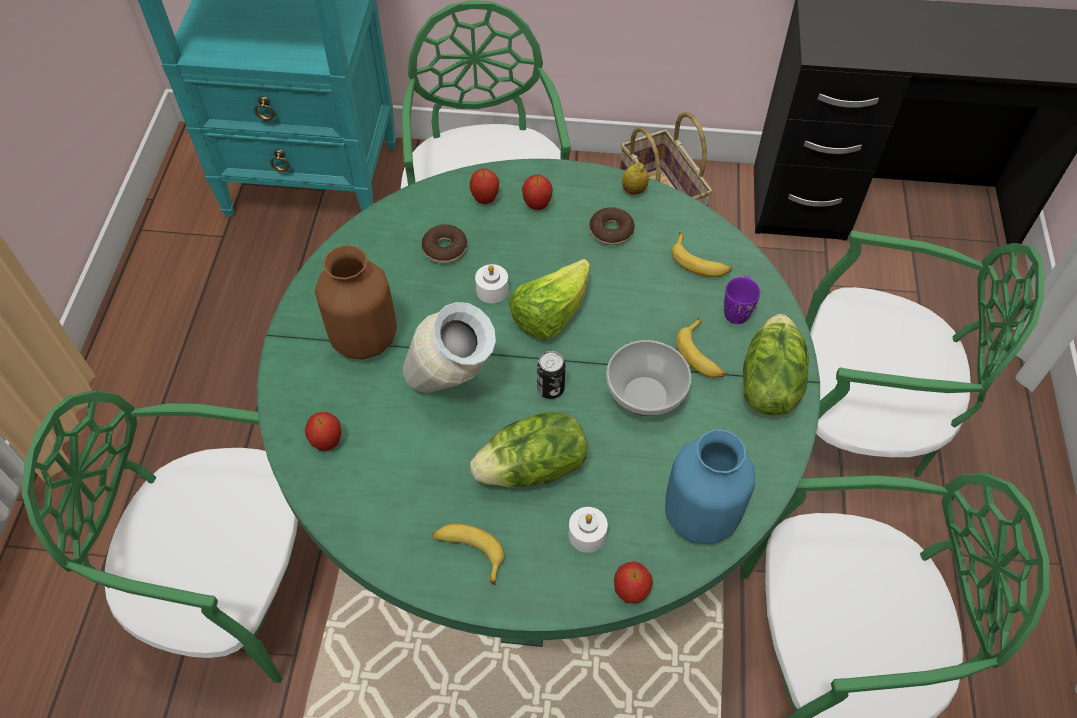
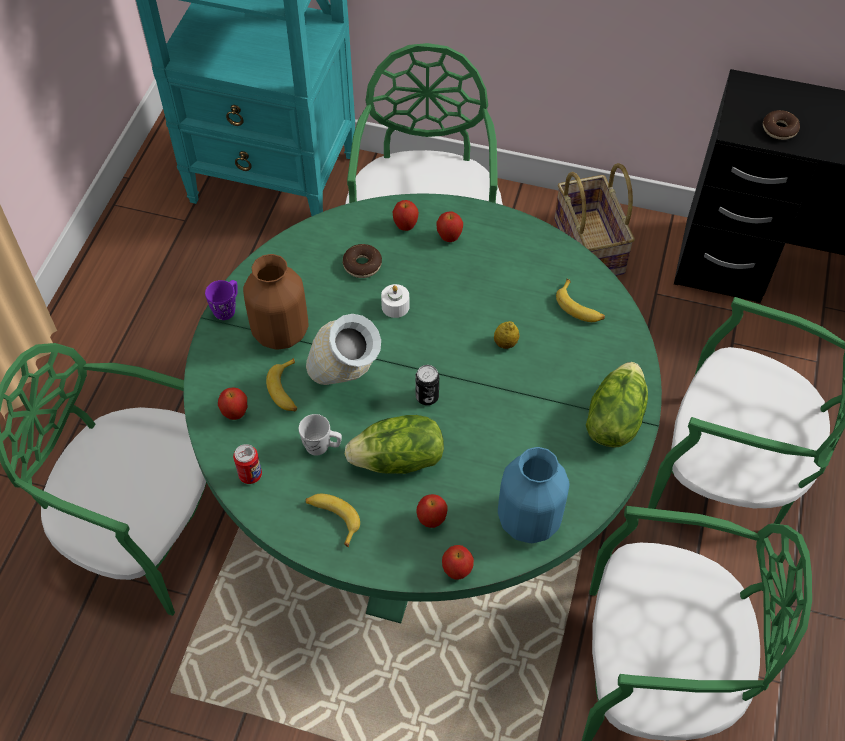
camera: 10 degrees right, 0 degrees up
lettuce [508,259,590,340] -> none
white candle [568,507,608,553] -> apple [417,494,447,528]
donut [589,207,635,245] -> donut moved to [763,110,800,140]
bowl [606,340,691,416] -> none
lemon [622,163,649,195] -> lemon moved to [494,321,519,349]
banana [676,318,725,378] -> banana moved to [266,358,297,411]
purple mug [724,275,760,324] -> purple mug moved to [205,280,237,320]
none -> can [233,444,262,484]
none -> white mug [299,414,342,456]

